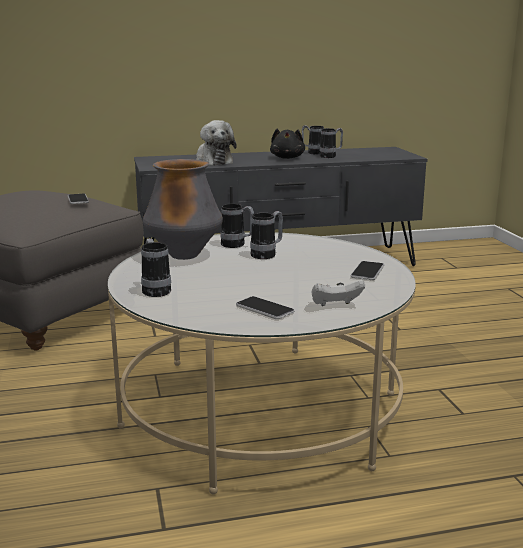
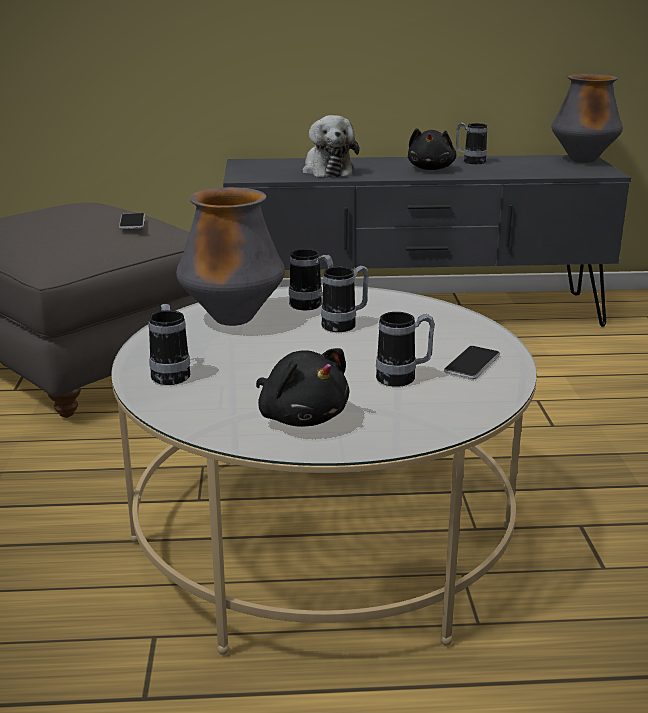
camera: 10 degrees right, 5 degrees up
phone [236,296,294,319] -> black plush toy [256,348,349,427]
white game controller [312,280,365,306] -> none
mug [320,128,343,158] -> mug moved to [376,312,435,387]
none -> vase [551,74,623,163]

